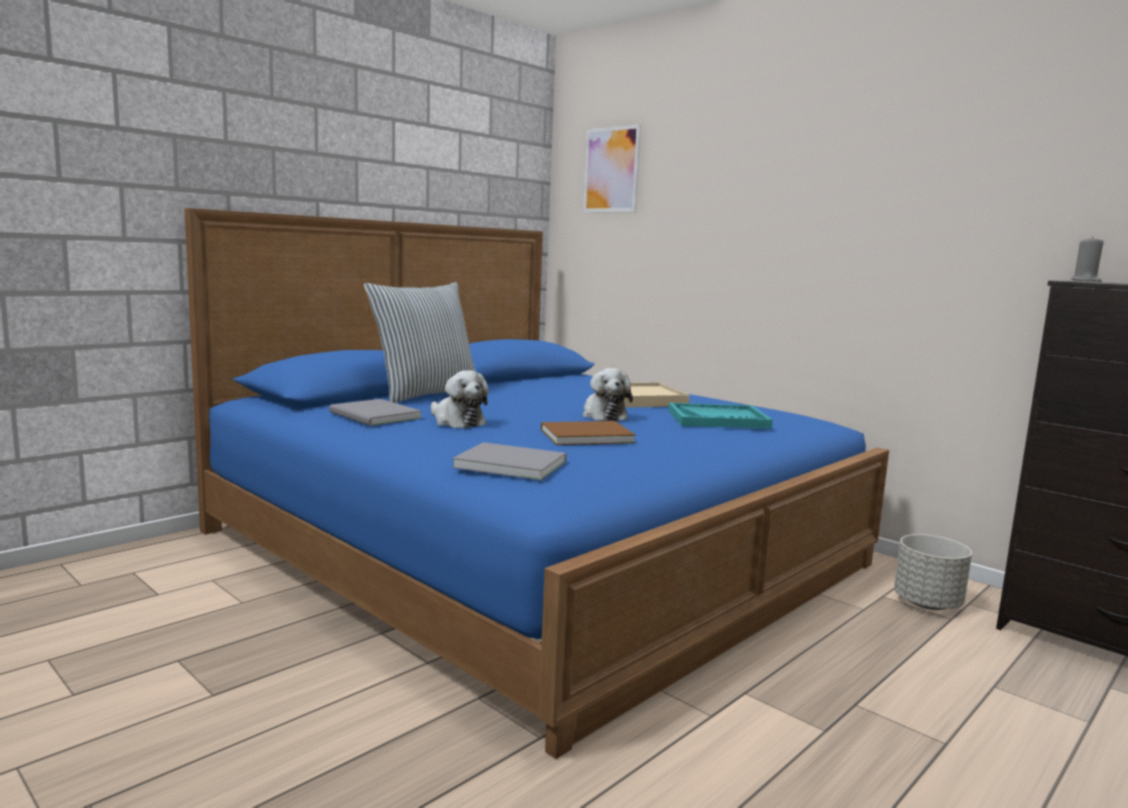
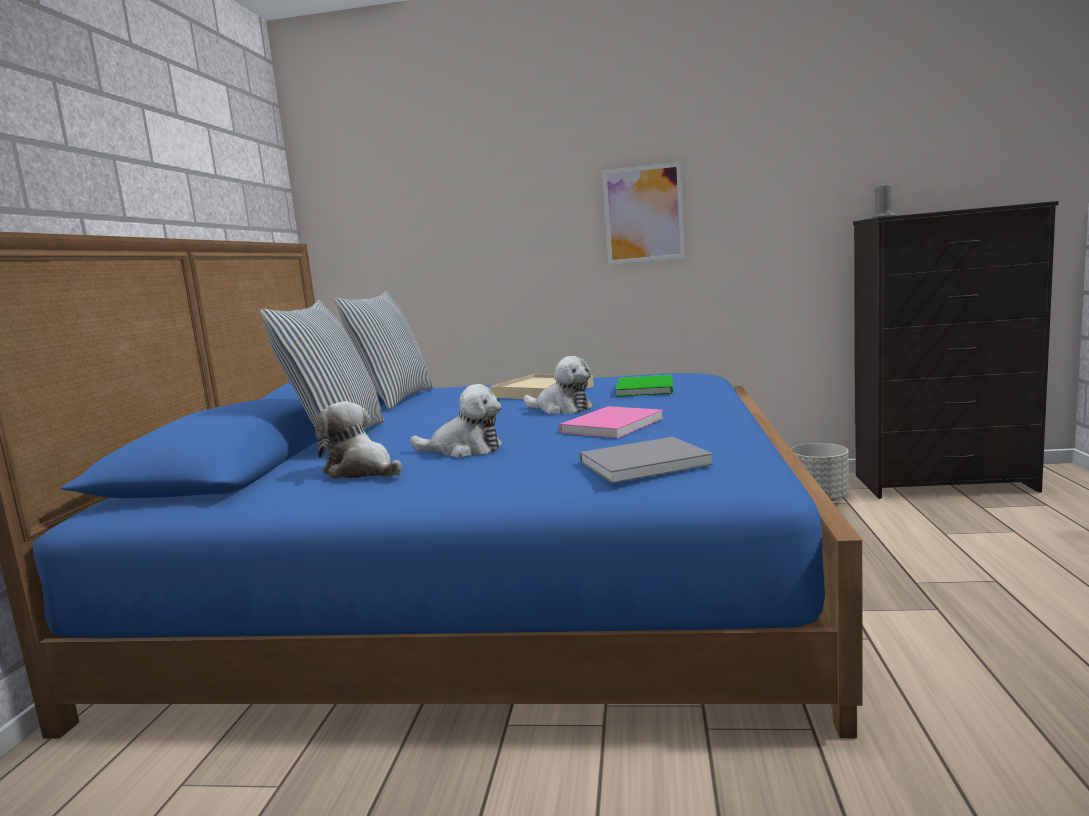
camera: 35 degrees left, 0 degrees up
grey book [329,399,422,426] -> plush toy [315,401,402,479]
brown book [541,421,636,445] -> pink book [559,406,664,438]
picture [583,124,641,212] -> picture moved to [602,162,685,264]
turquoise tray [668,403,773,429] -> green book [615,375,673,397]
none -> pillow [334,291,434,410]

